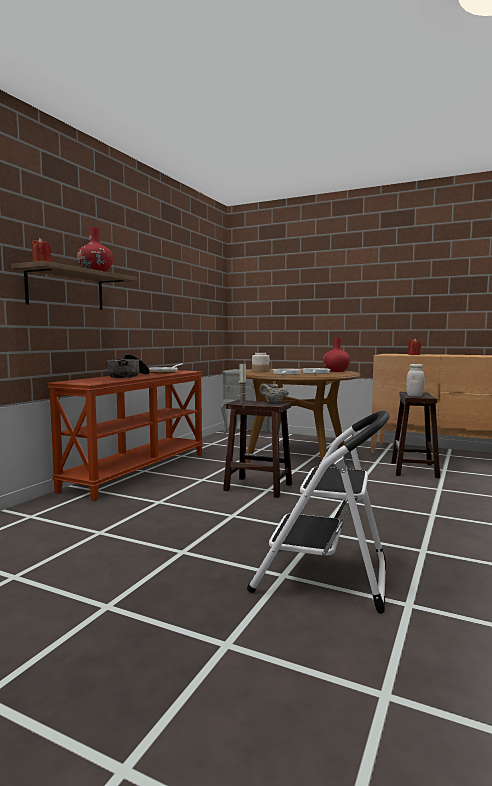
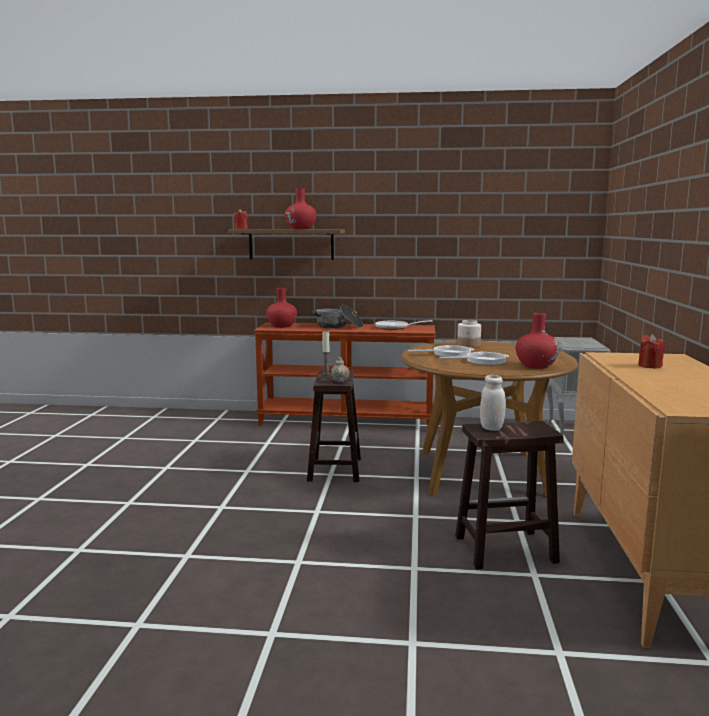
camera: 70 degrees right, 5 degrees up
step ladder [247,411,389,614] -> none
none -> red vase [266,288,297,328]

